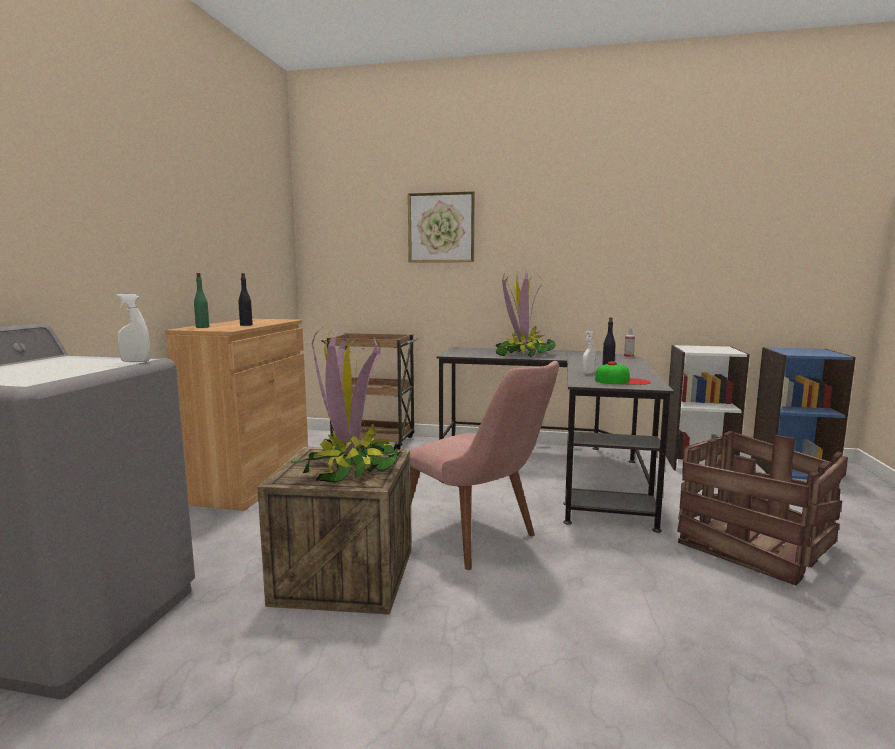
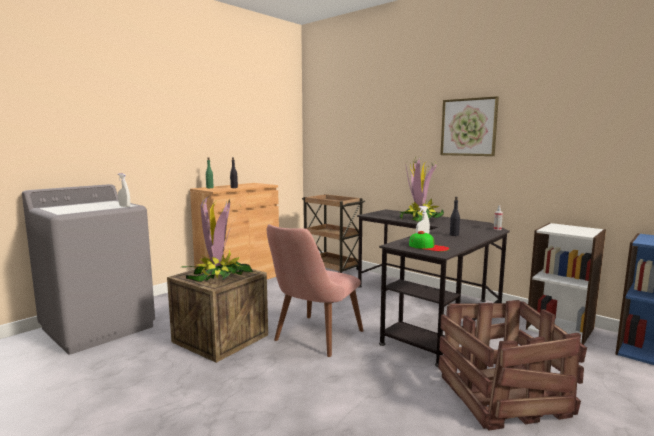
camera: 30 degrees right, 0 degrees up
picture [408,191,475,262] -> picture moved to [440,96,499,156]
pink chair [410,361,559,570] -> pink chair turned 45 degrees clockwise [267,224,363,357]

